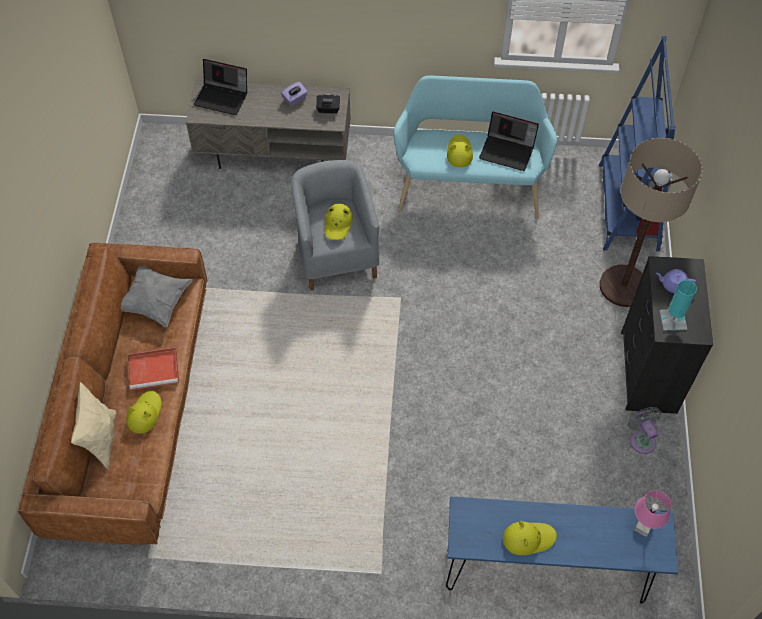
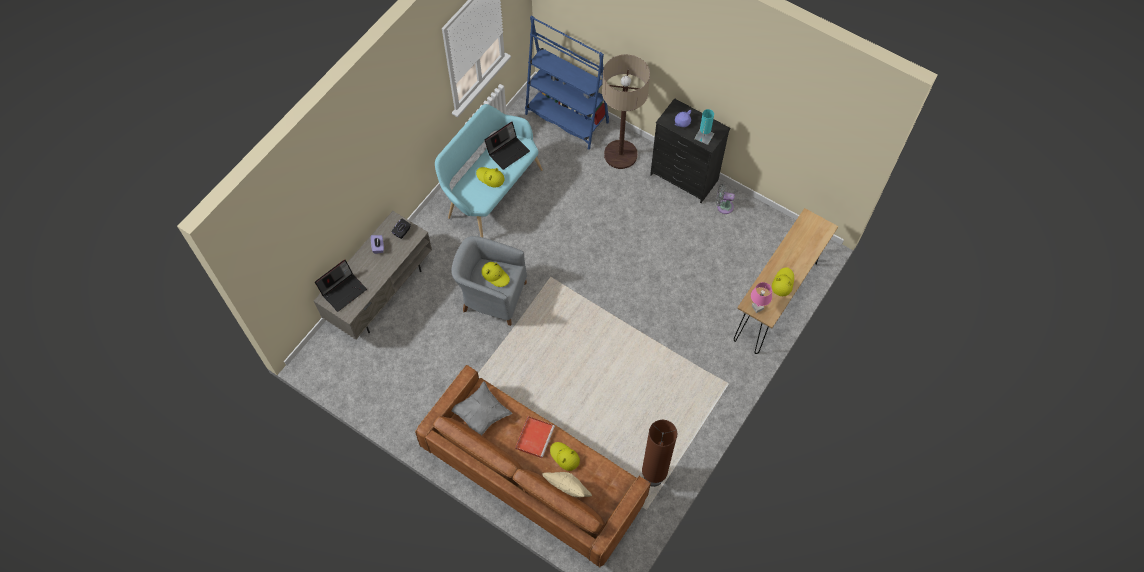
camera: 60 degrees left, 5 degrees up
blue console table [446,496,678,604] -> brown console table [734,208,838,354]
pink table lamp [634,490,671,537] -> pink table lamp moved to [751,282,772,313]
none -> brown floor lamp [642,420,677,487]

